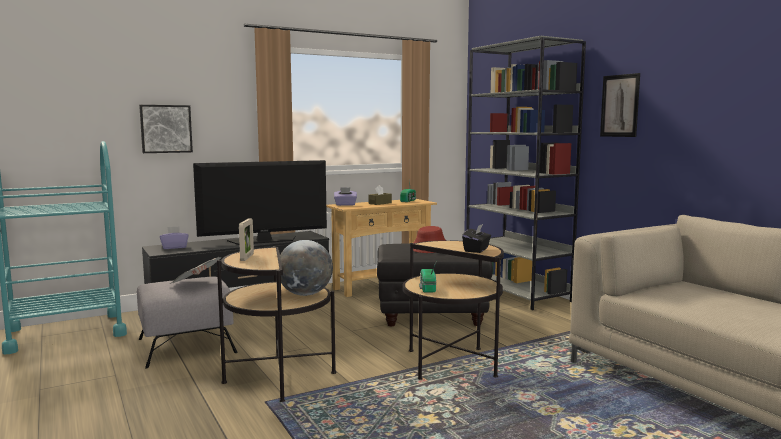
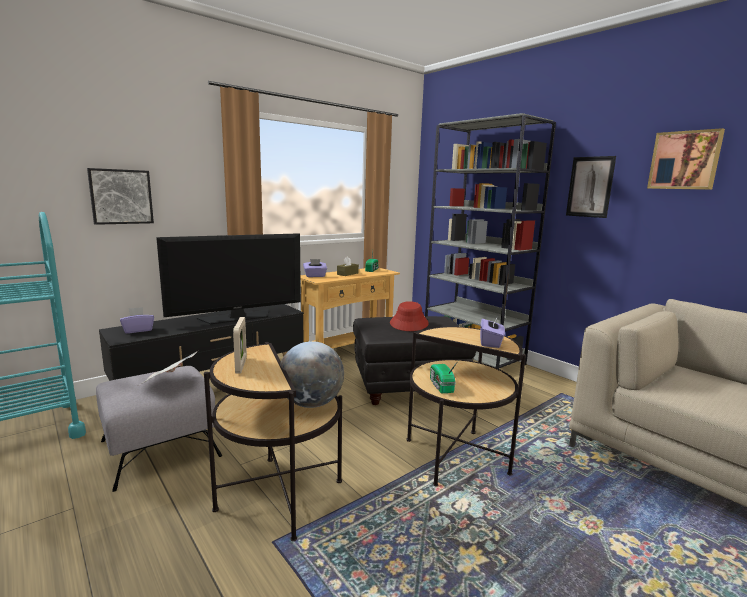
camera: 10 degrees left, 5 degrees up
black tissue box [462,224,491,253] -> purple tissue box [480,316,505,348]
none -> picture [647,128,725,190]

